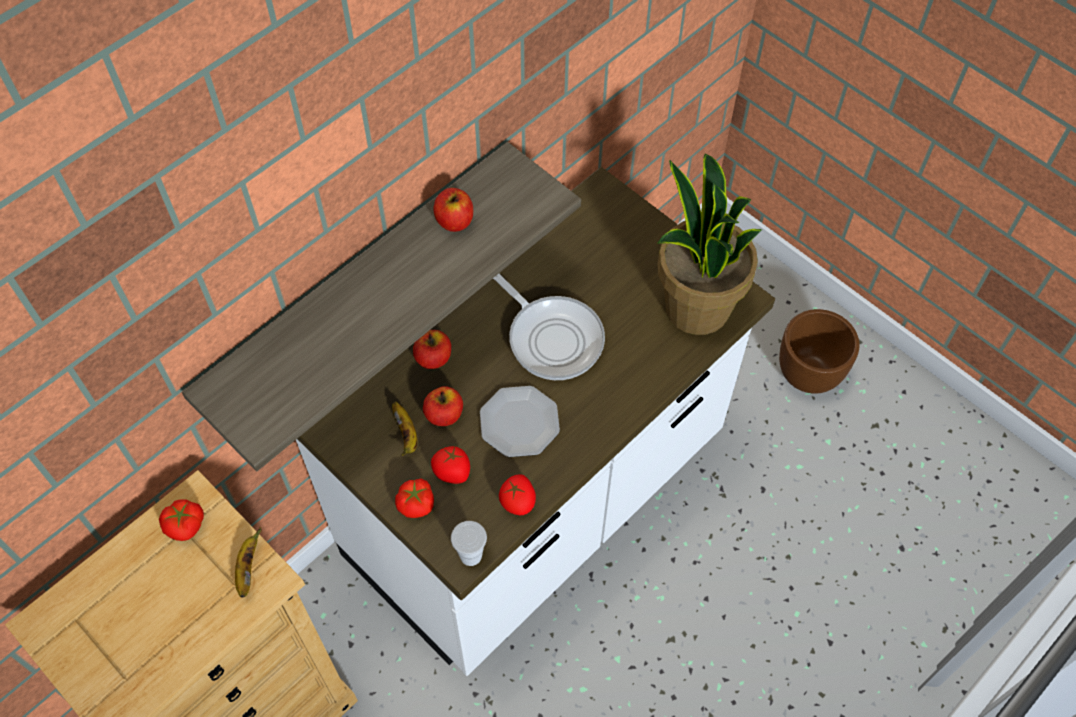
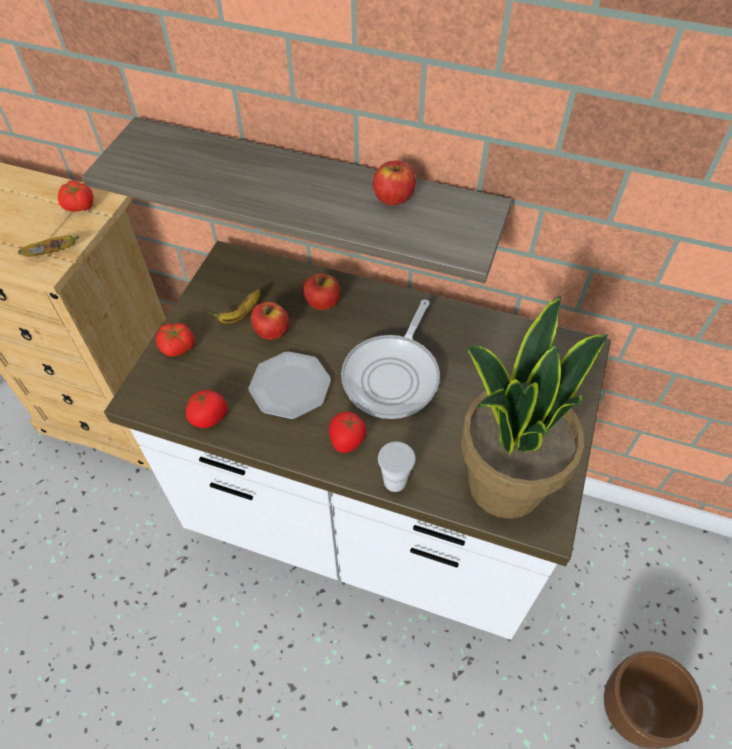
camera: 65 degrees right, 5 degrees down
tomato [431,446,470,484] -> tomato moved to [329,411,366,453]
white cup [451,521,487,566] -> white cup moved to [378,442,416,492]

